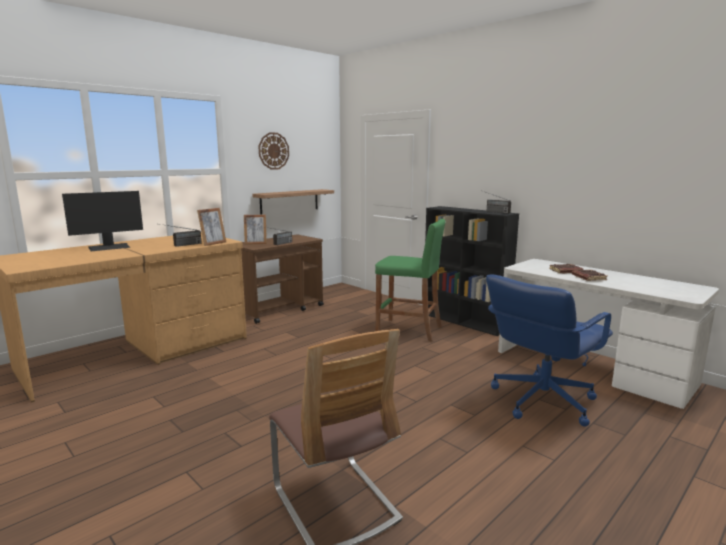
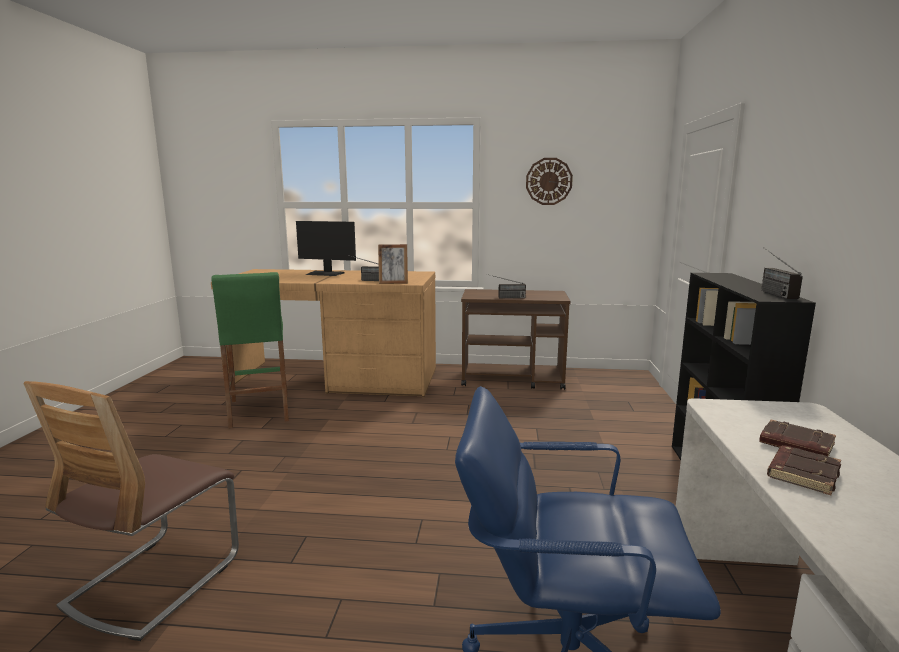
camera: 50 degrees right, 0 degrees up
picture frame [244,215,267,245] -> none
shelf [252,189,334,215] -> none
green stool [375,218,445,341] -> green stool moved to [212,272,289,429]

